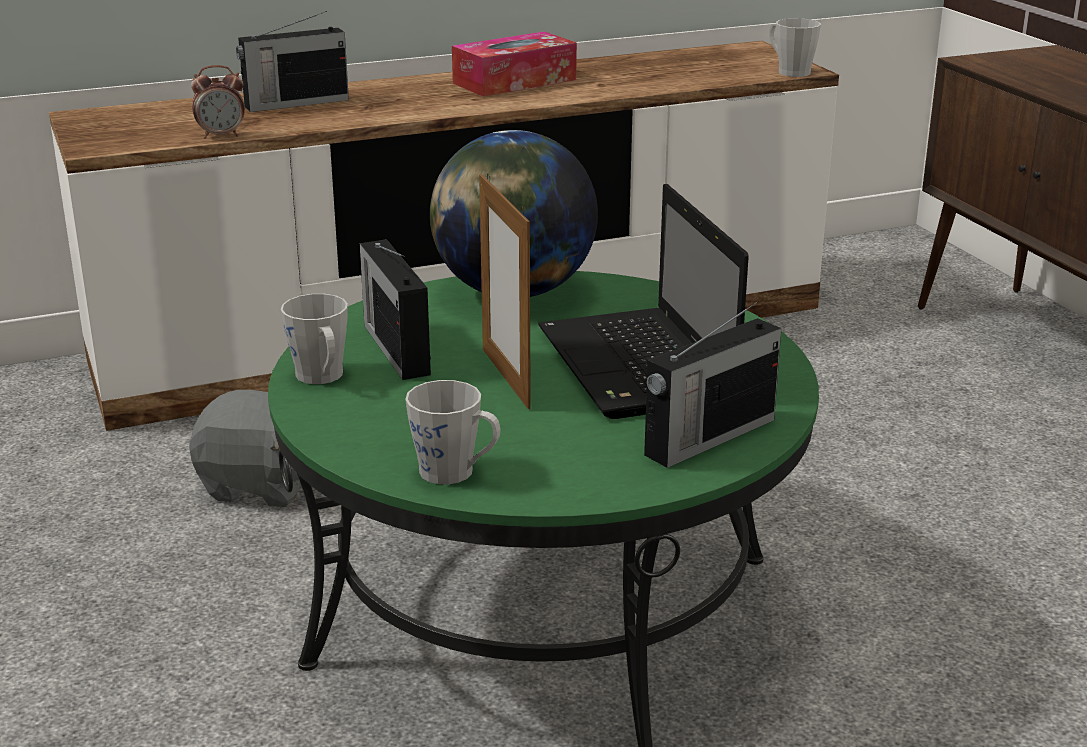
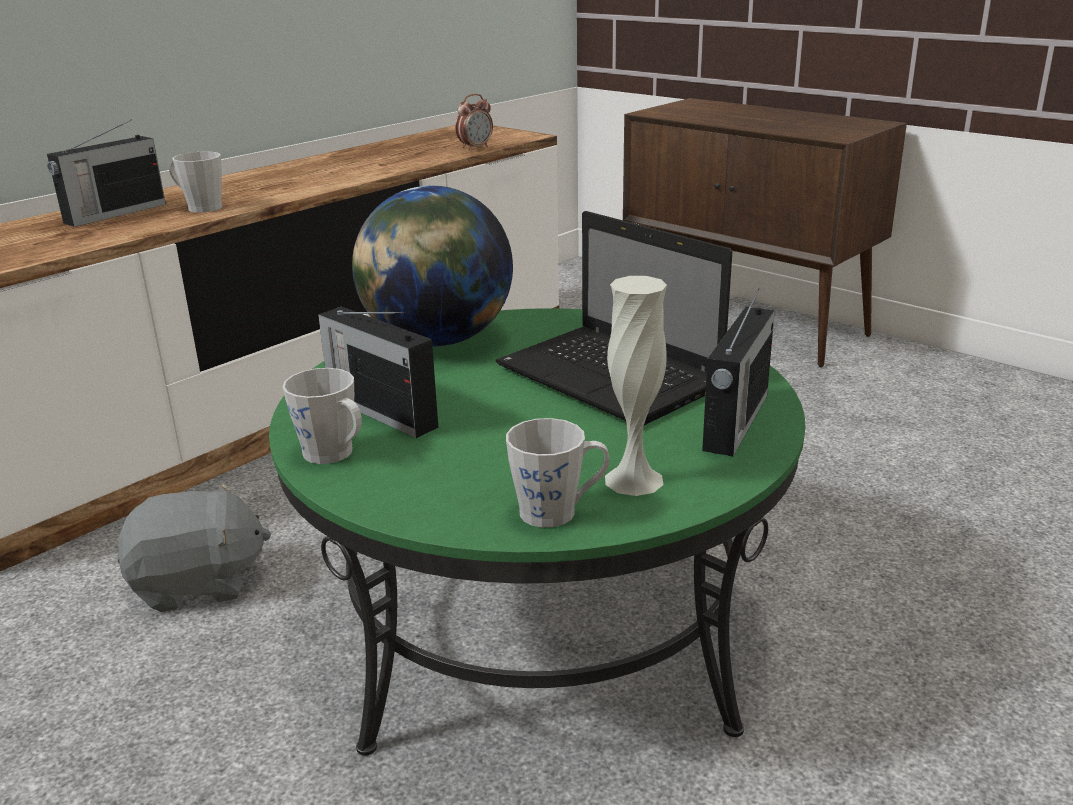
camera: 25 degrees left, 0 degrees up
alarm clock [191,65,245,139] -> alarm clock moved to [455,94,493,150]
tissue box [452,31,577,97] -> none
picture frame [479,174,531,410] -> none
grey mug [769,18,821,77] -> grey mug moved to [169,152,222,213]
none -> white vase [605,276,667,496]

